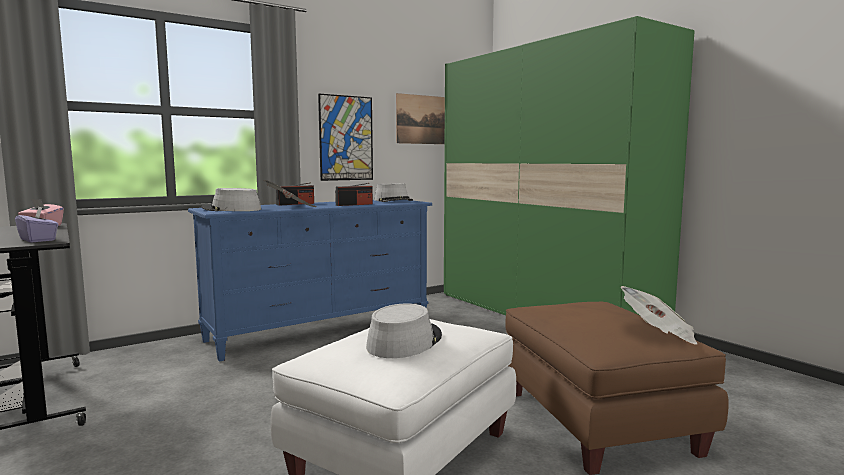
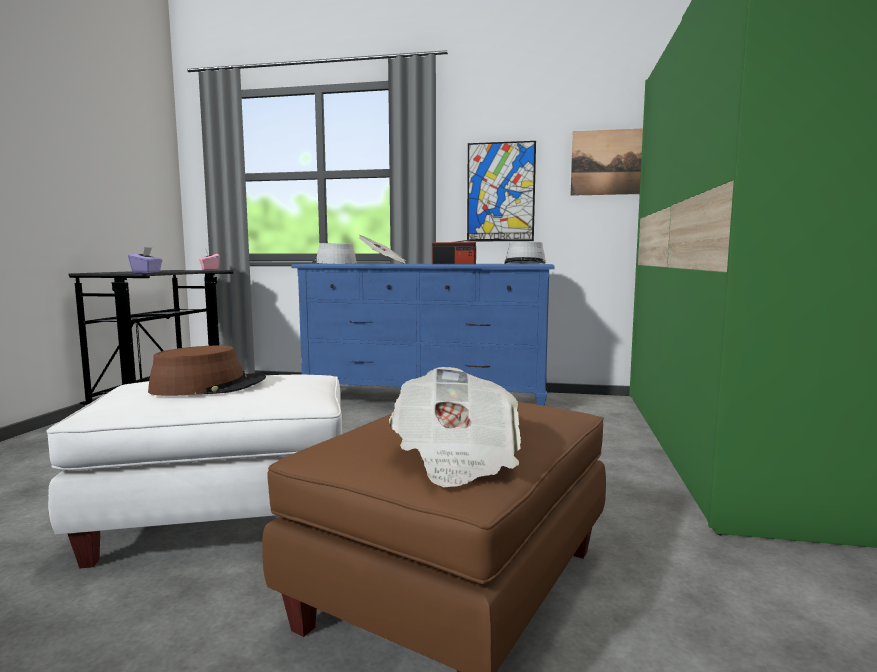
camera: 45 degrees right, 0 degrees up
radio [276,182,314,206] -> none
grey hat [366,303,442,358] -> brown hat [148,346,266,396]

